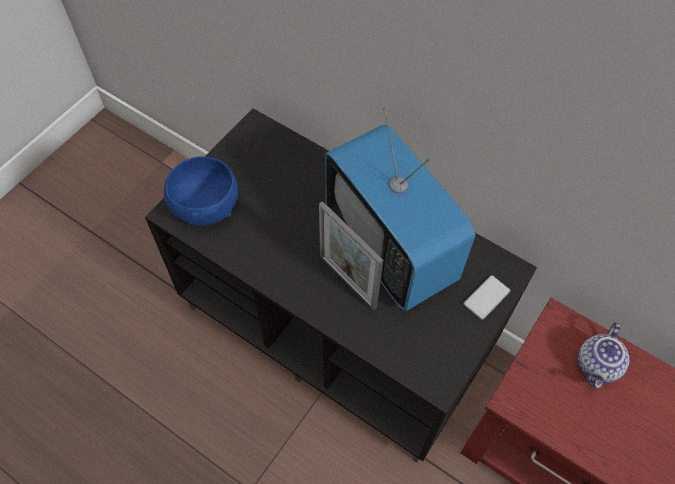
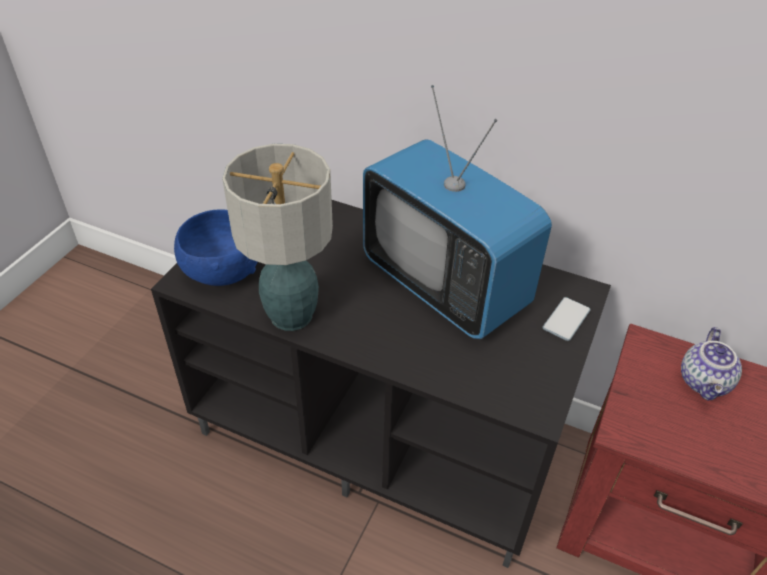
camera: 10 degrees left, 15 degrees down
picture frame [319,201,383,311] -> none
none -> table lamp [222,144,333,331]

